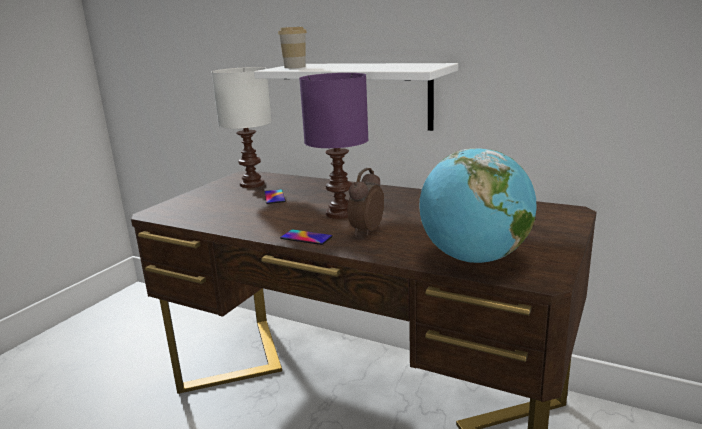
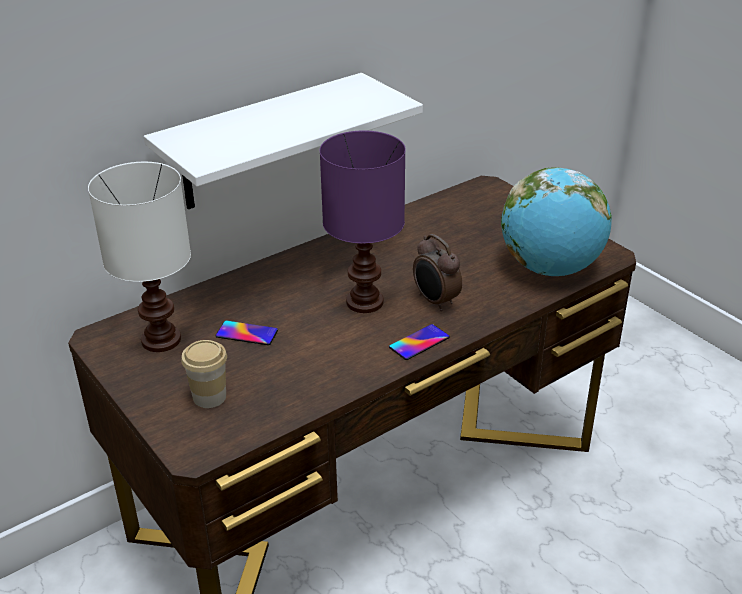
camera: 65 degrees left, 15 degrees up
cup [278,27,307,68] -> cup moved to [181,340,227,408]

